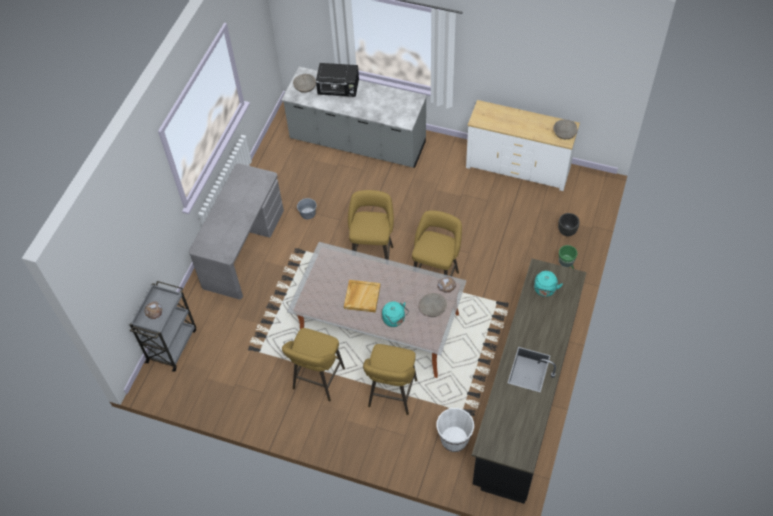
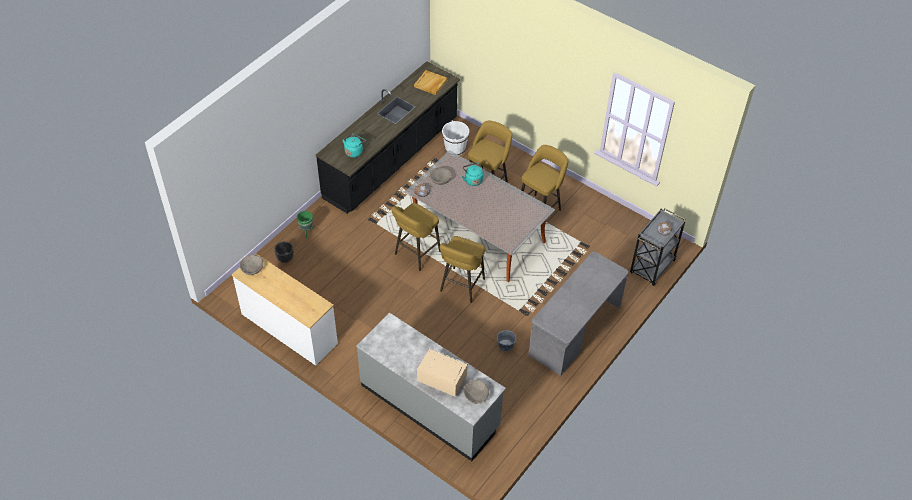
camera: 165 degrees left, 5 degrees down
black microwave [316,63,359,97] -> beige microwave [417,349,468,397]
beige tray [344,280,381,312] -> beige tray moved to [414,70,447,95]

